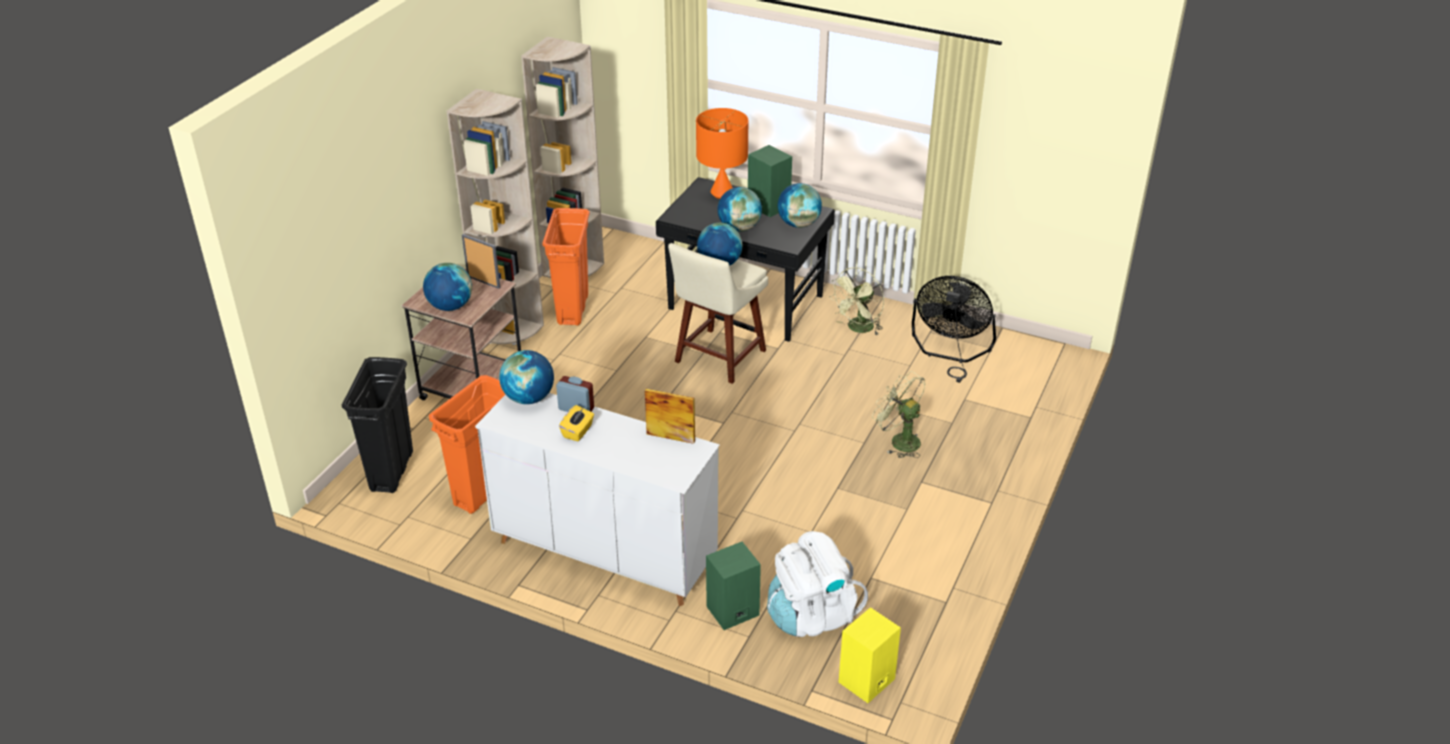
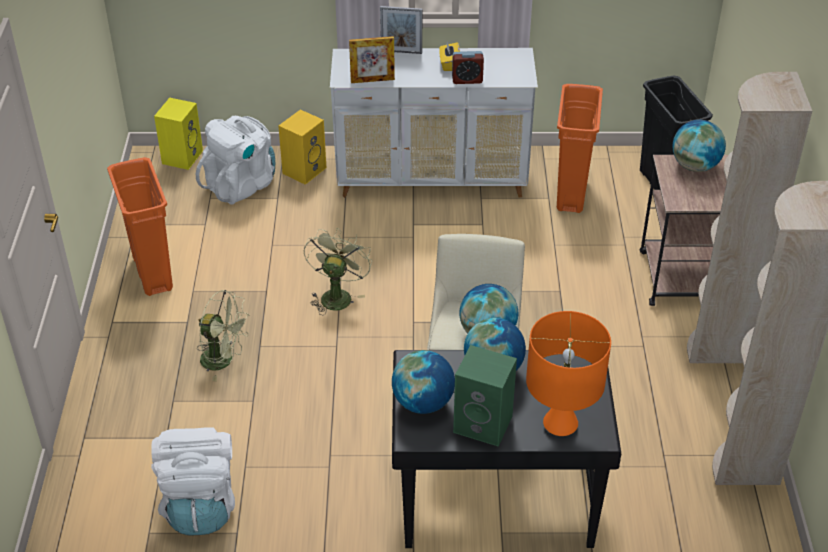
camera: 155 degrees right, 5 degrees up
picture frame [462,234,500,289] -> picture frame moved to [380,6,422,54]
globe [499,350,554,404] -> none
orange trash can [542,208,590,326] -> orange trash can moved to [107,157,173,296]
green speaker [706,542,761,630] -> yellow speaker [278,110,327,185]
green fan [829,267,884,336] -> green fan moved to [304,228,372,315]
black fan [912,276,996,383] -> white backpack [151,427,235,535]

